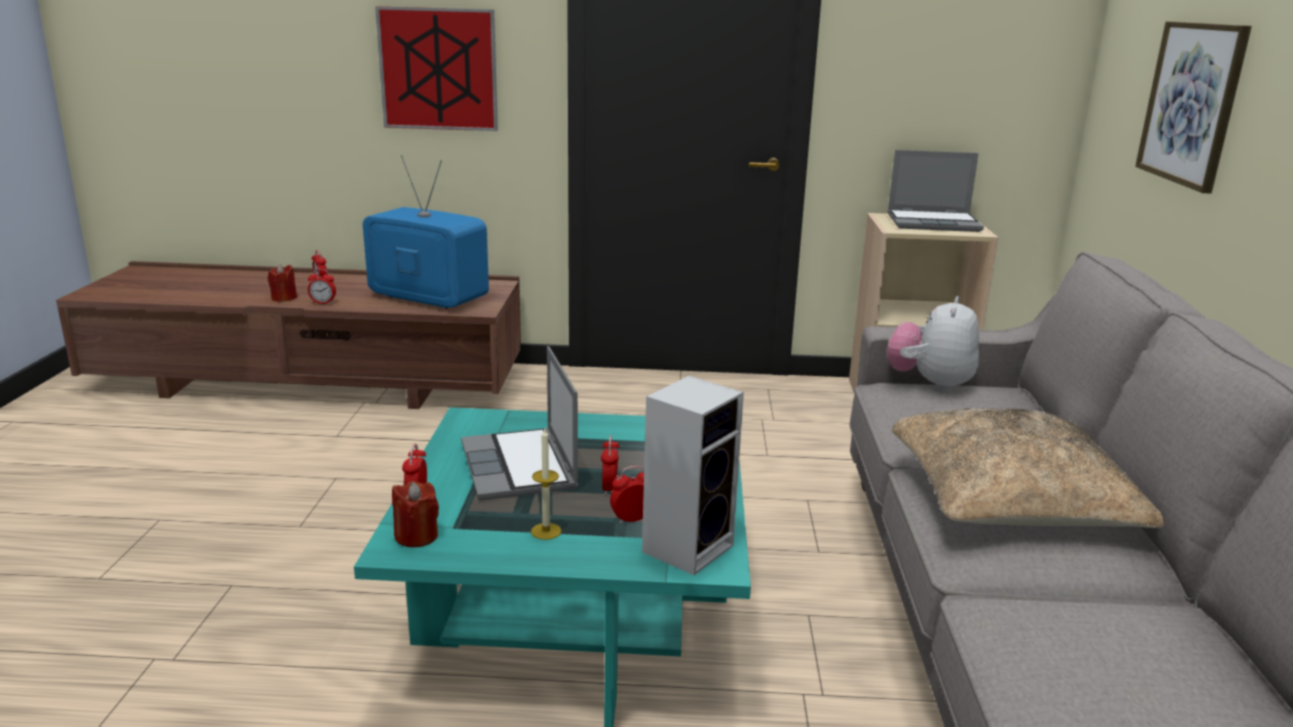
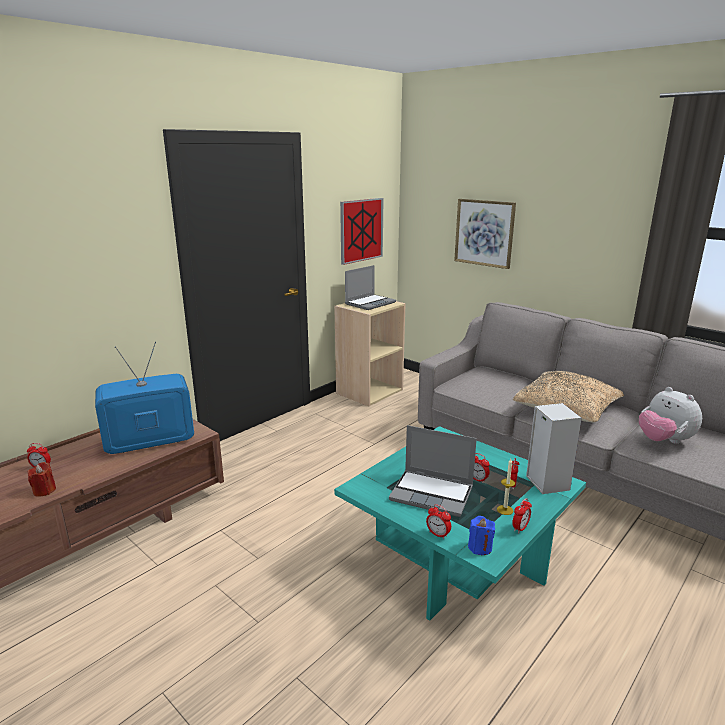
camera: 50 degrees left, 0 degrees up
alarm clock [308,269,336,304] -> alarm clock moved to [512,498,532,533]
picture [375,6,498,131] -> picture moved to [340,198,384,265]
red candle [392,481,439,547] -> blue candle [468,516,495,555]
plush toy [887,296,979,392] -> plush toy moved to [639,387,702,444]

